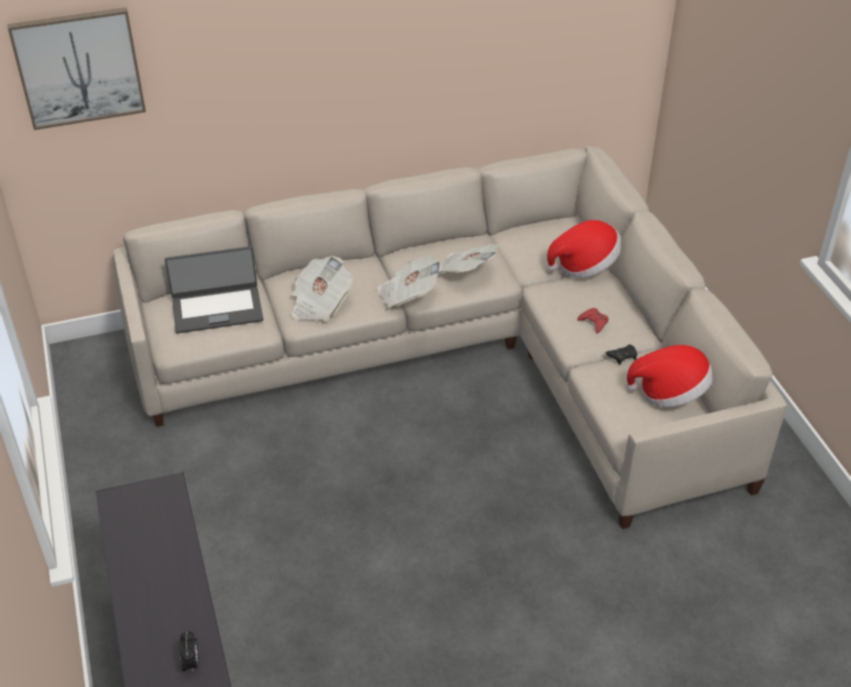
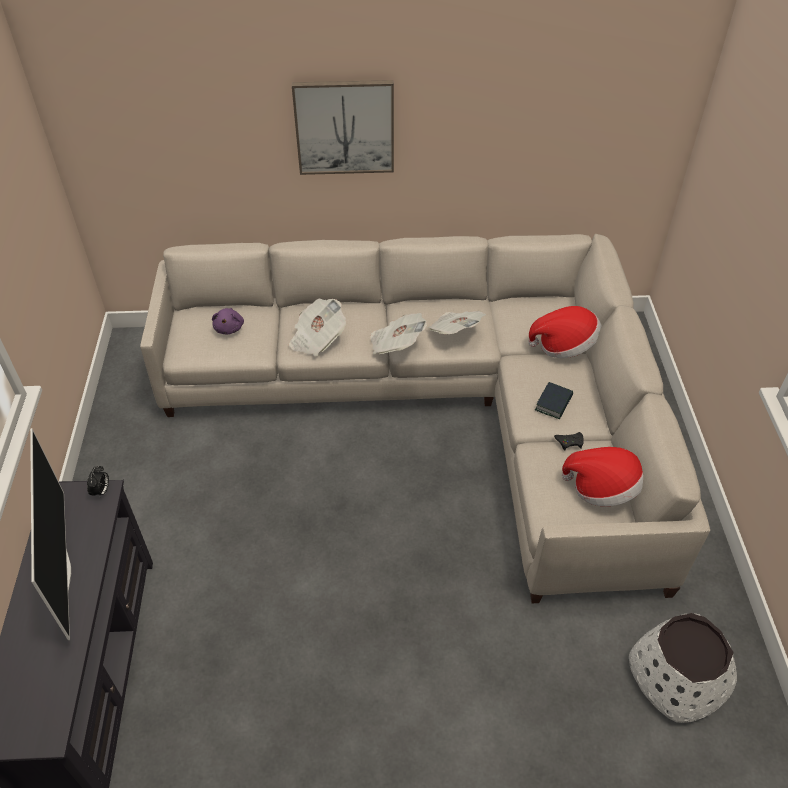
camera: 15 degrees right, 5 degrees up
picture [7,8,146,130] -> picture moved to [292,80,394,175]
laptop [165,246,264,333] -> purple plush toy [212,308,244,334]
alarm clock [179,631,199,671] -> alarm clock moved to [87,466,109,496]
red game controller [577,308,609,333] -> book [535,382,573,419]
none -> television [30,428,71,640]
none -> white planter [629,613,737,723]

